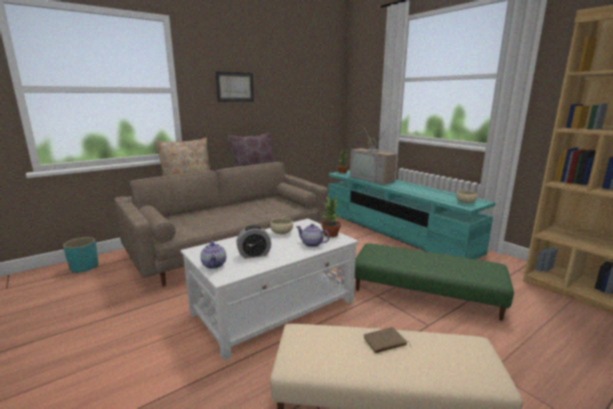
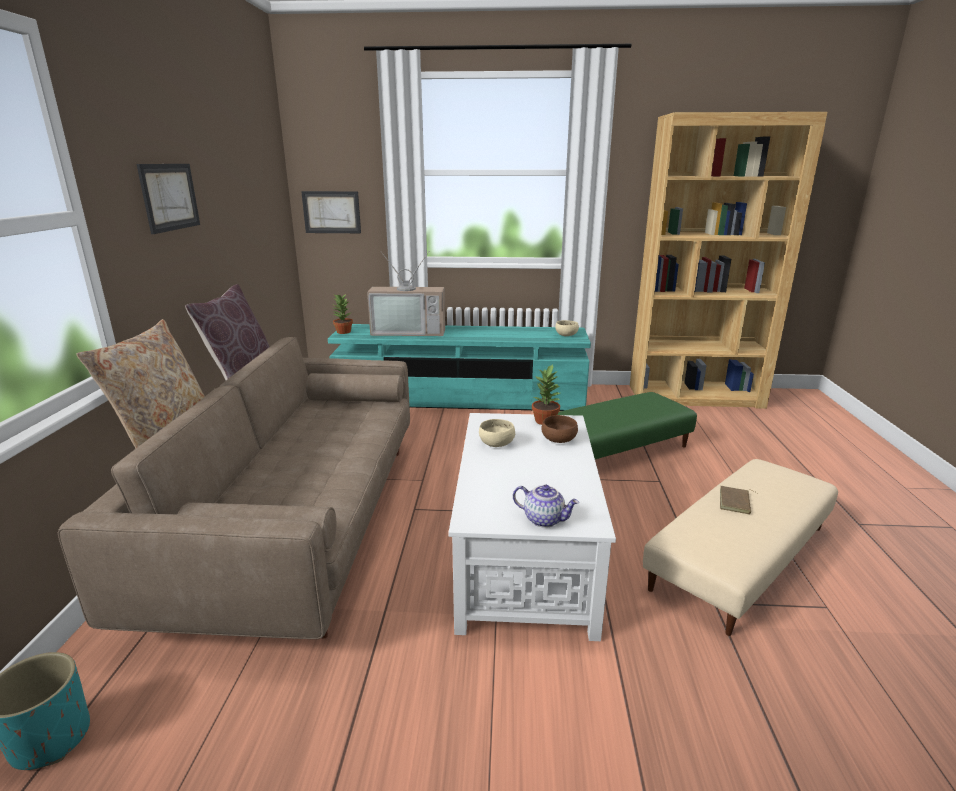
camera: 50 degrees left, 5 degrees up
alarm clock [236,225,271,259] -> none
teapot [296,224,329,247] -> brown bowl [541,415,578,443]
none -> picture [301,191,361,233]

